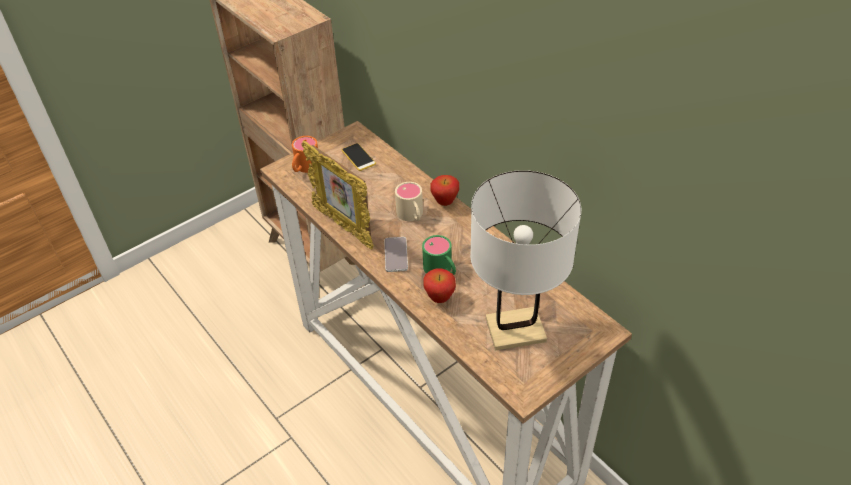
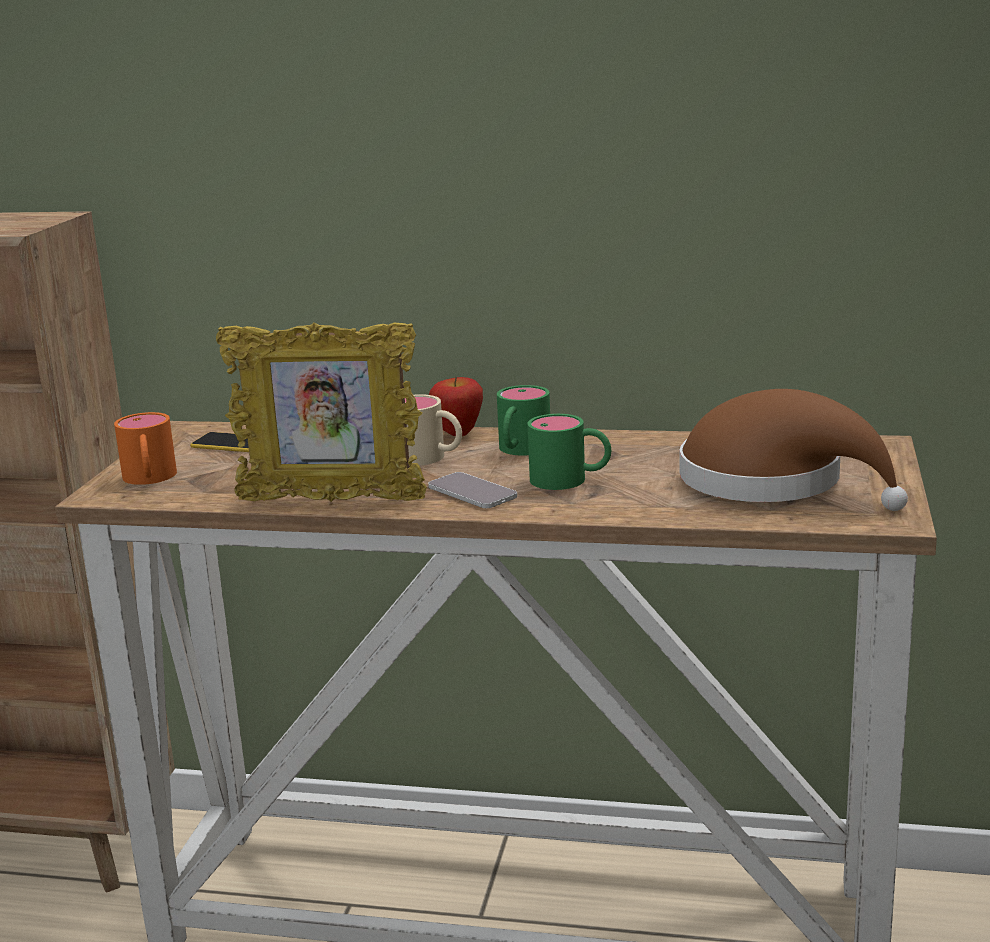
camera: 40 degrees left, 25 degrees down
apple [423,268,456,303] -> none
white table lamp [470,170,581,351] -> brown hat [680,389,908,511]
none -> green mug [497,385,550,456]

